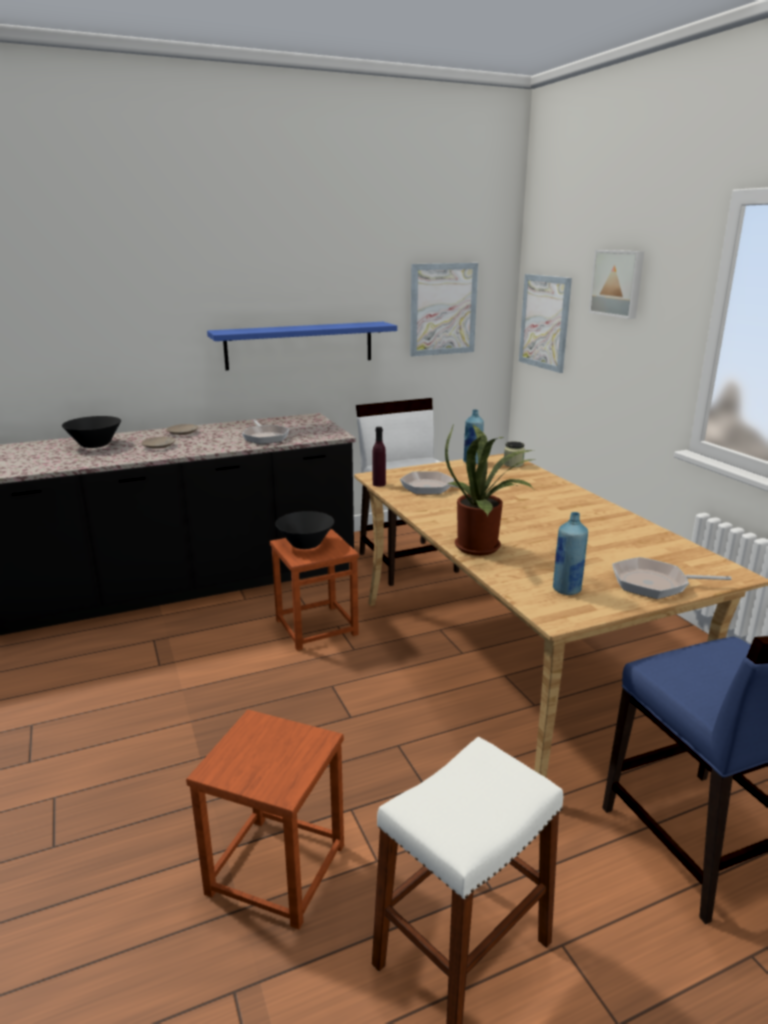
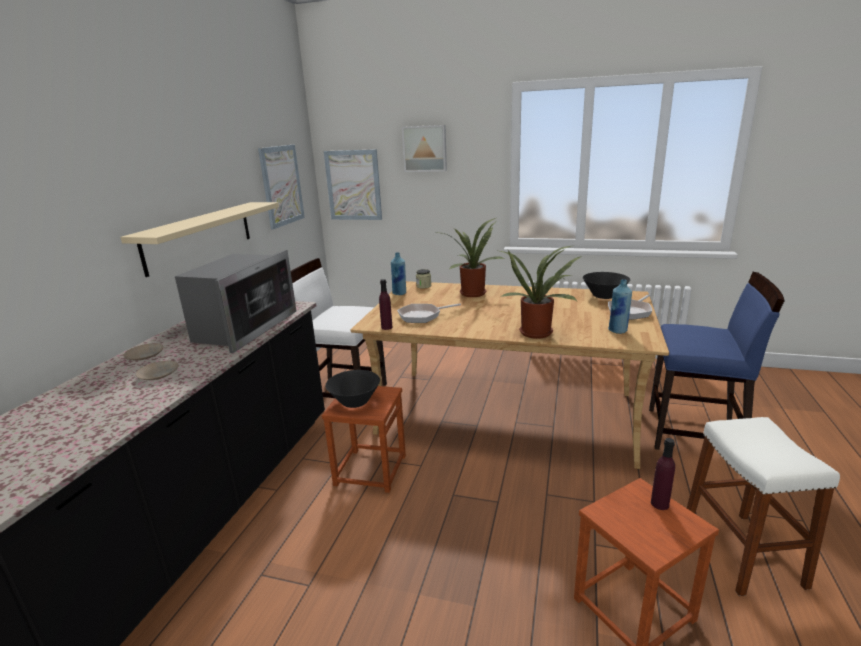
camera: 50 degrees left, 0 degrees up
black bowl [62,416,121,448] -> black bowl moved to [583,272,630,299]
blue shelf [207,322,397,370] -> beige shelf [120,202,279,277]
frying pan [242,420,290,444] -> microwave [175,250,296,353]
none -> potted plant [442,218,505,297]
none -> purple bottle [651,438,675,510]

